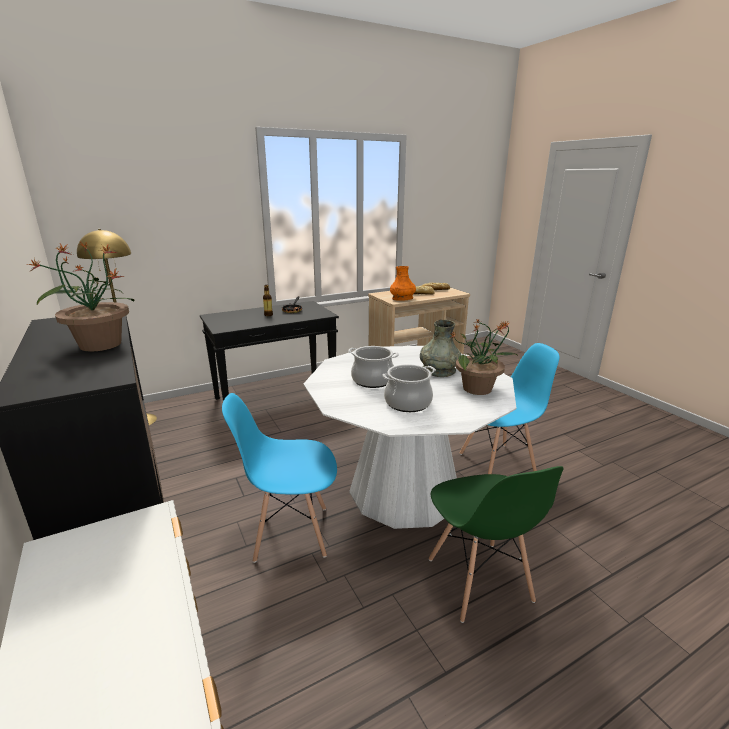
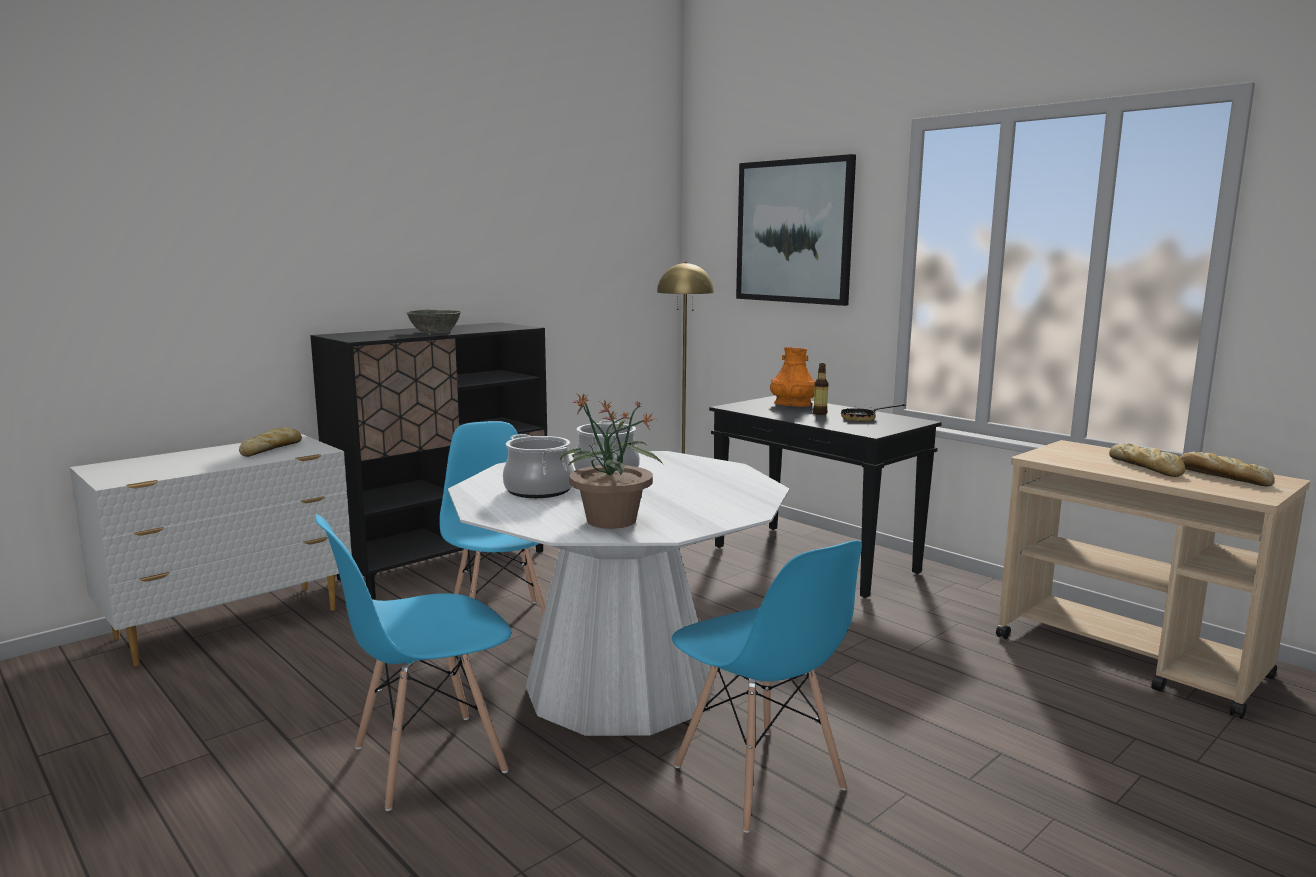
camera: 75 degrees right, 10 degrees down
potted plant [27,241,134,352] -> grey bowl [405,310,462,333]
orange vase [390,266,416,301] -> orange vase moved to [770,347,815,407]
grey vase [420,320,461,377] -> none
green chair [429,466,564,623] -> blue chair [315,514,511,811]
none -> bread [239,427,302,457]
none -> picture [736,154,856,306]

